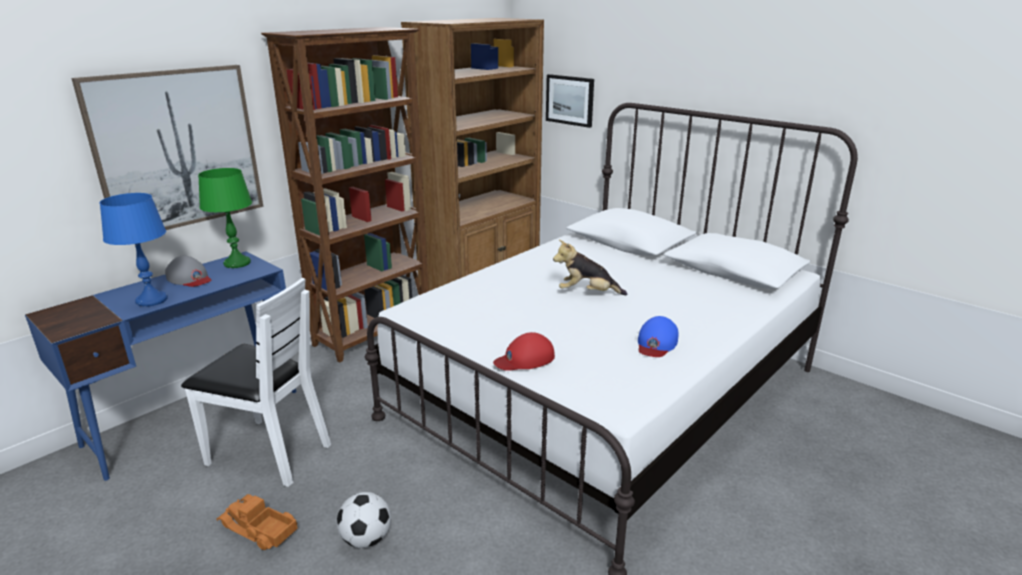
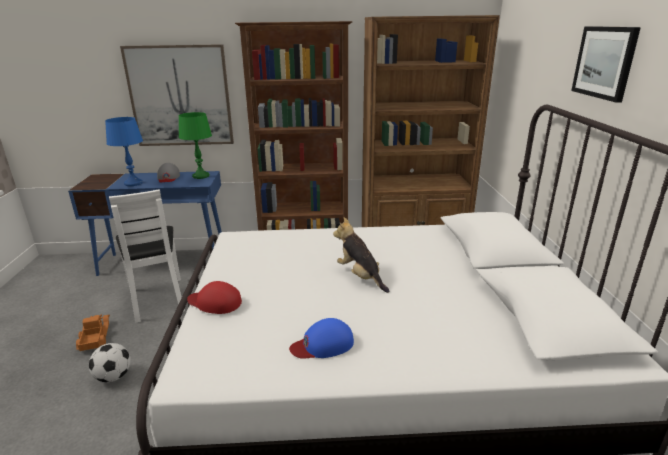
camera: 45 degrees right, 0 degrees up
picture [546,74,594,128] -> picture moved to [571,26,641,103]

